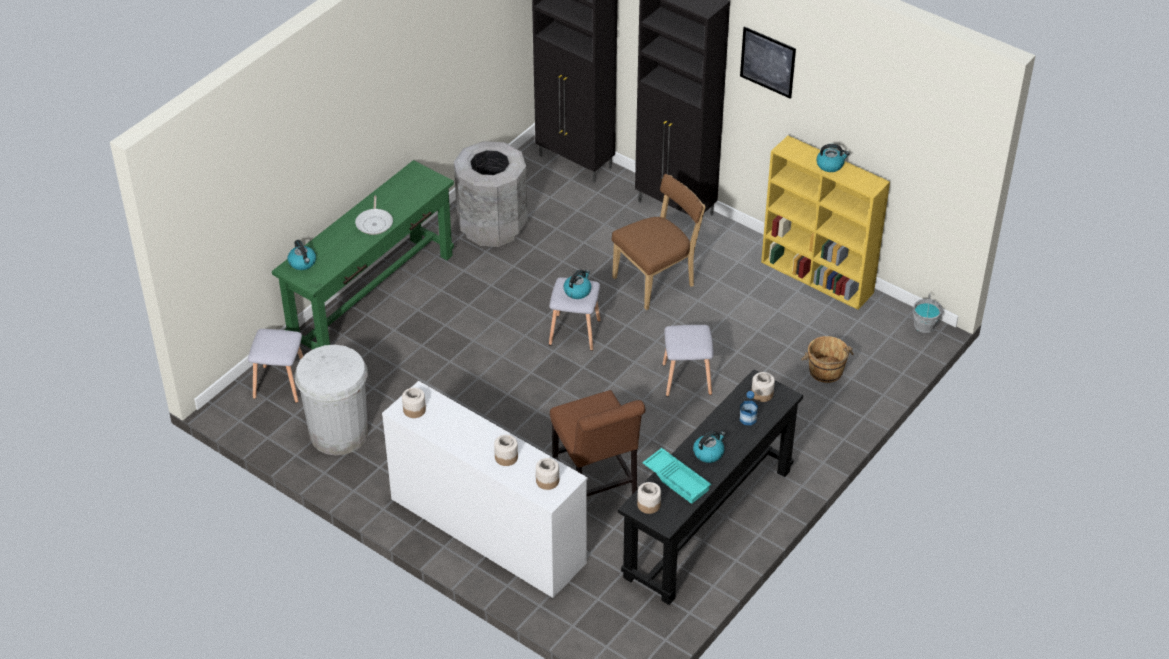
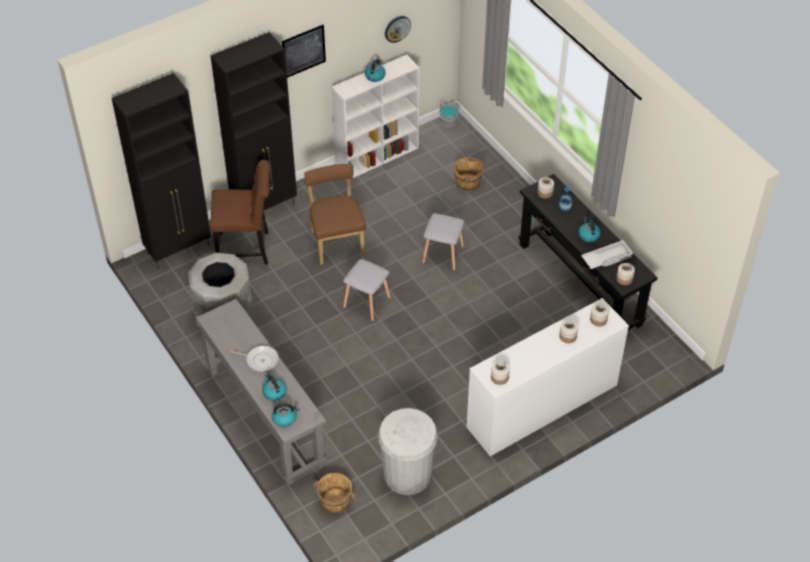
camera: 70 degrees left, 5 degrees up
grey stool [248,329,303,403] -> brown bucket [313,473,356,514]
green console table [272,160,454,350] -> grey console table [196,299,326,486]
brown chair [550,390,645,496] -> brown chair moved to [210,160,270,265]
kettle [563,270,591,299] -> kettle moved to [262,373,287,401]
turquoise tray [642,448,711,504] -> white tray [581,240,633,269]
yellow bookcase [761,135,890,310] -> white bookcase [331,55,419,180]
none -> wall clock [385,16,411,43]

